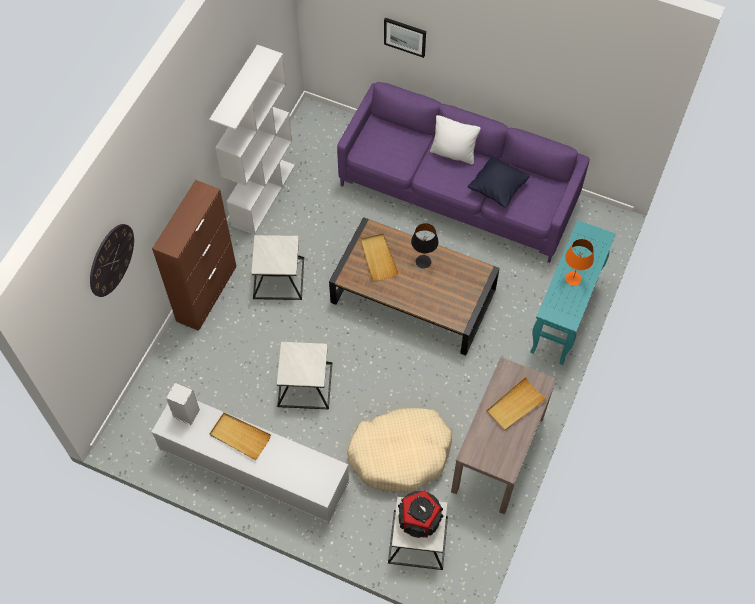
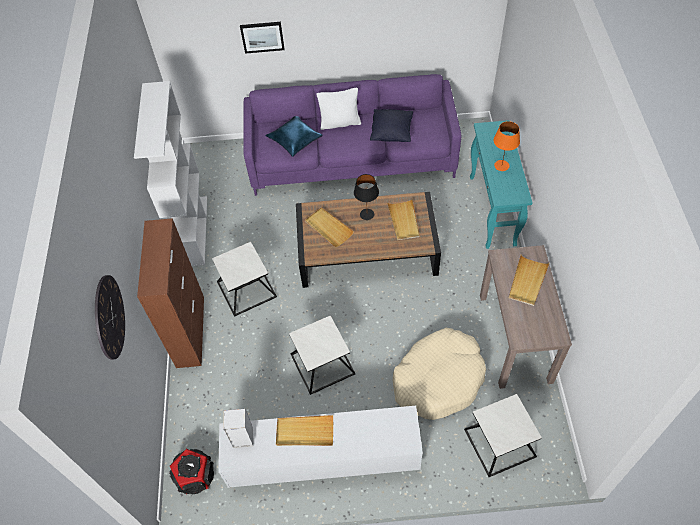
camera: 25 degrees left, 5 degrees down
speaker [398,490,444,538] -> speaker moved to [169,449,214,494]
none -> blue pillow [265,116,323,157]
none -> beige tray [387,199,420,240]

